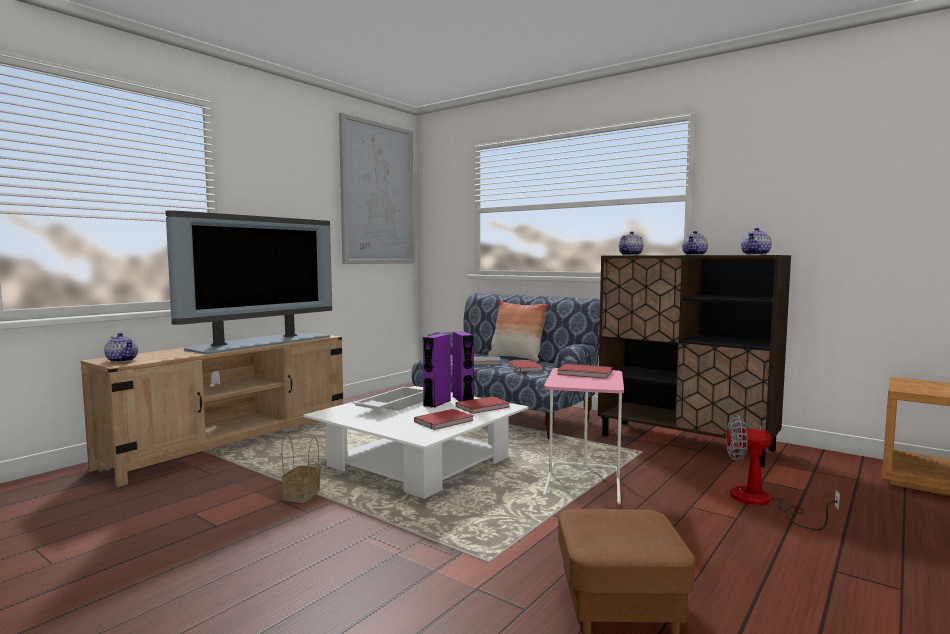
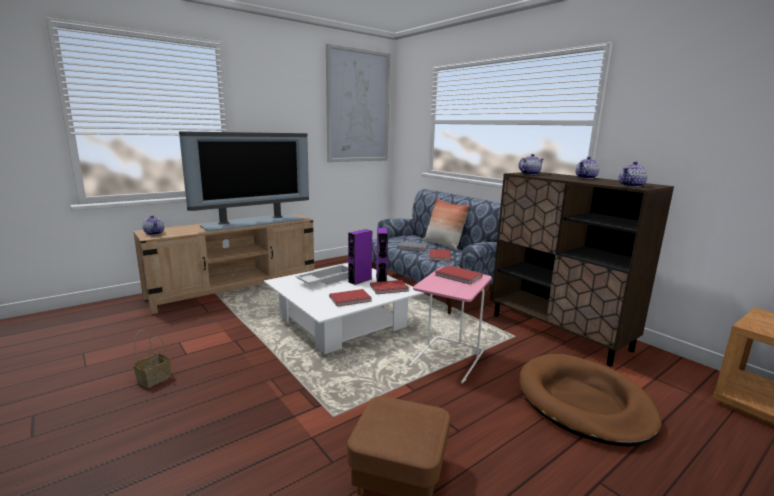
camera: 15 degrees right, 10 degrees up
basket [281,435,321,503] -> basket moved to [133,330,171,388]
fan [726,415,840,530] -> brown dog bed [519,354,662,446]

